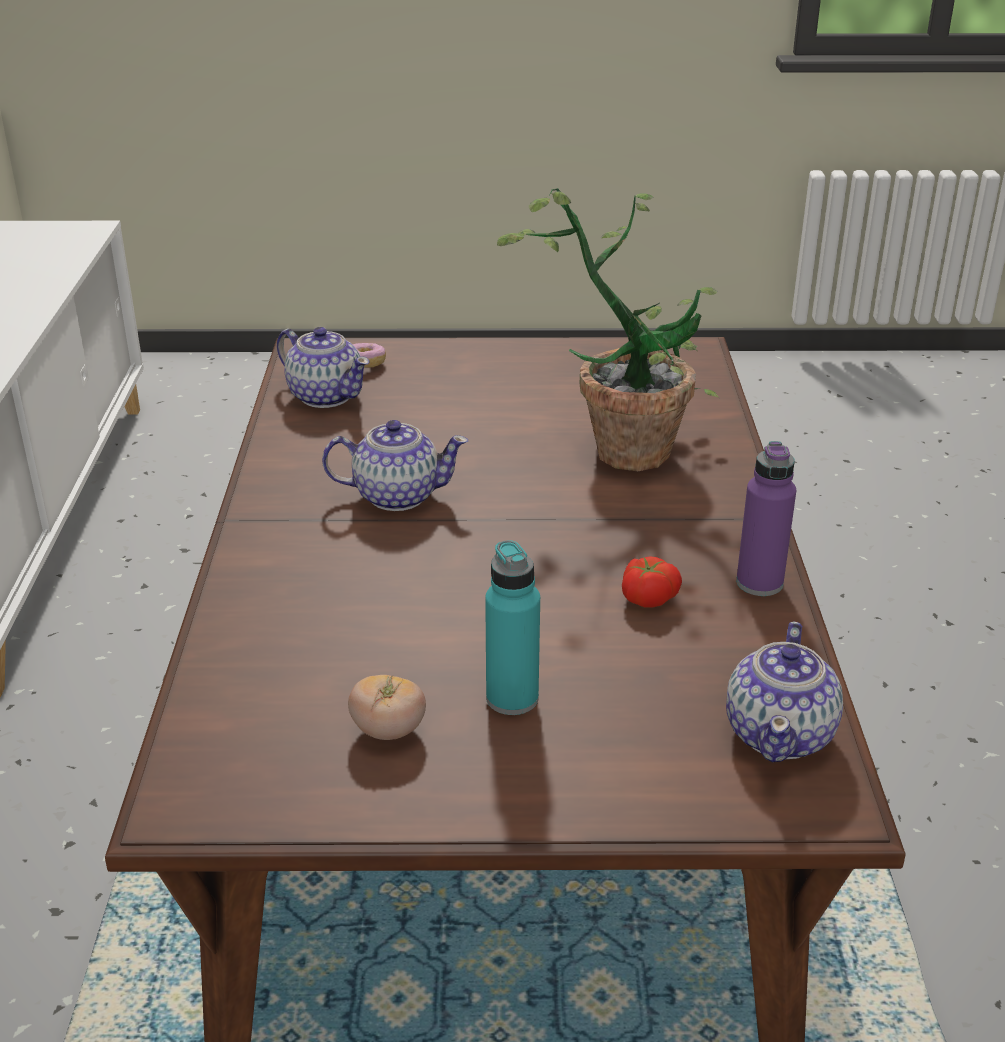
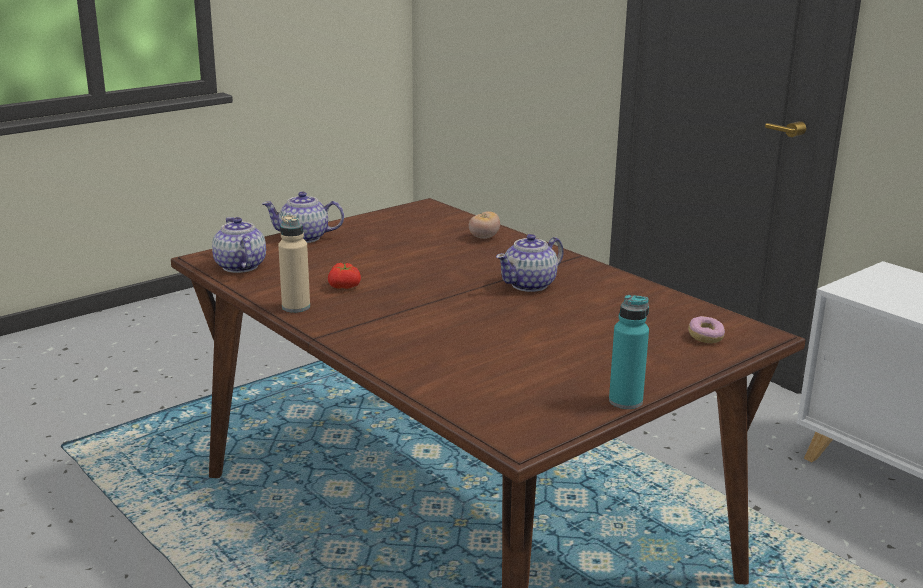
camera: 140 degrees right, 10 degrees down
teapot [277,327,370,408] -> teapot moved to [262,192,344,243]
tomato [348,675,426,740] -> tomato moved to [469,211,500,239]
turquoise bottle [485,540,540,715] -> turquoise bottle moved to [609,295,649,409]
potted plant [497,188,719,471] -> none
purple bottle [736,441,796,596] -> beige bottle [278,215,310,313]

